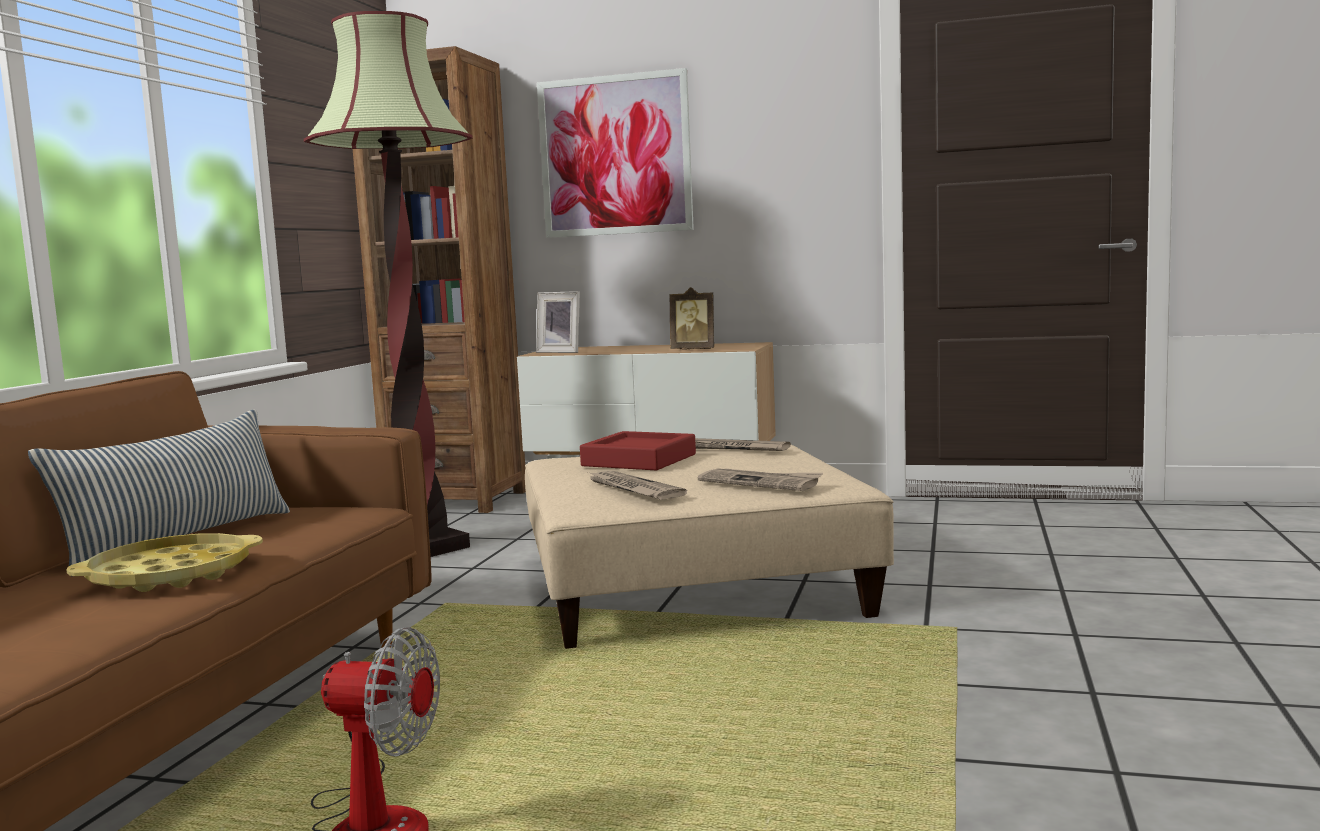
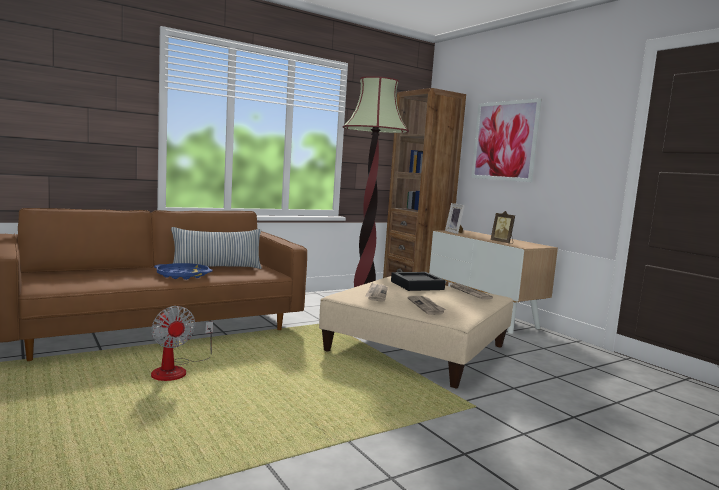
camera: 40 degrees right, 0 degrees up
yellow tray [67,533,263,592] -> blue tray [154,263,212,280]
red tray [580,431,696,470] -> black tray [391,272,445,291]

